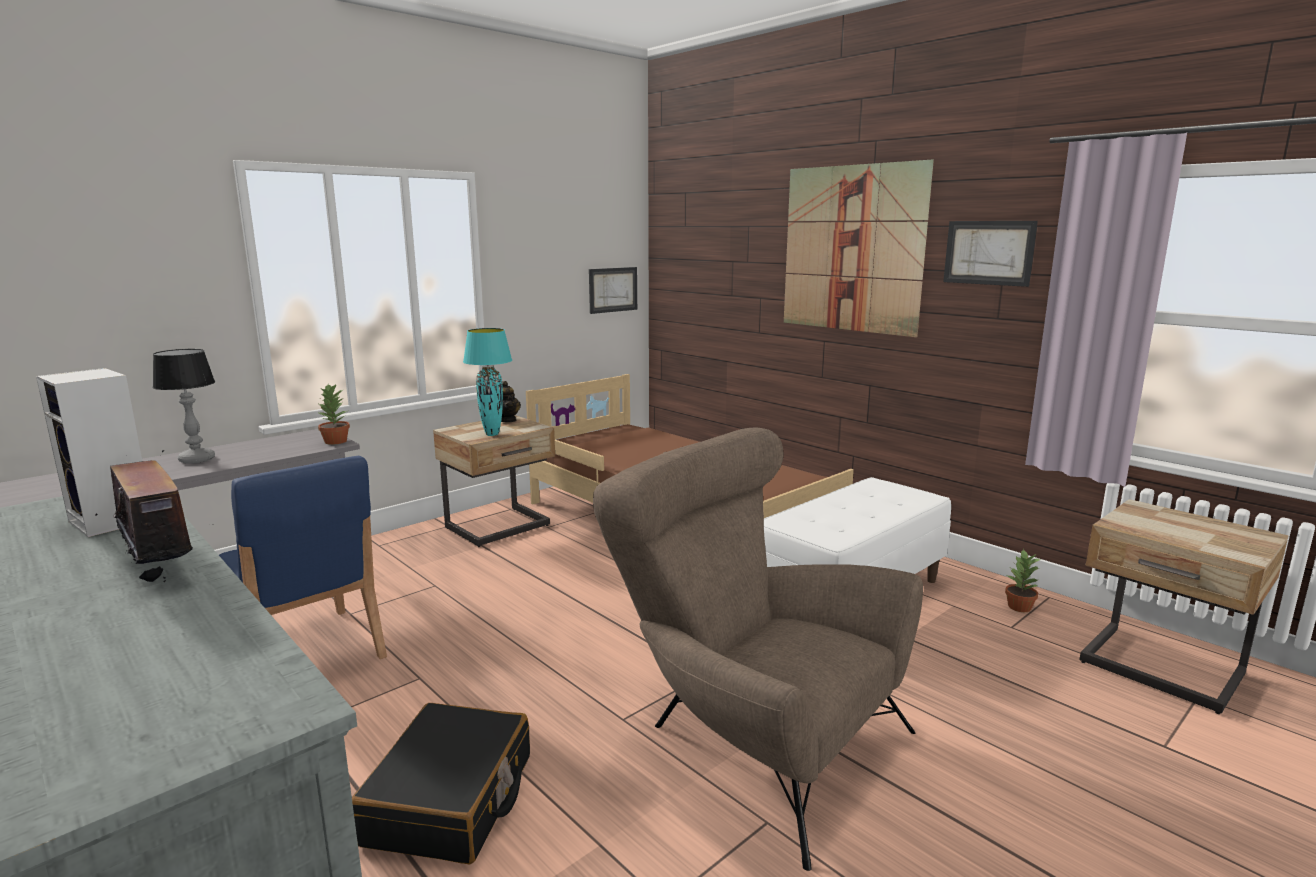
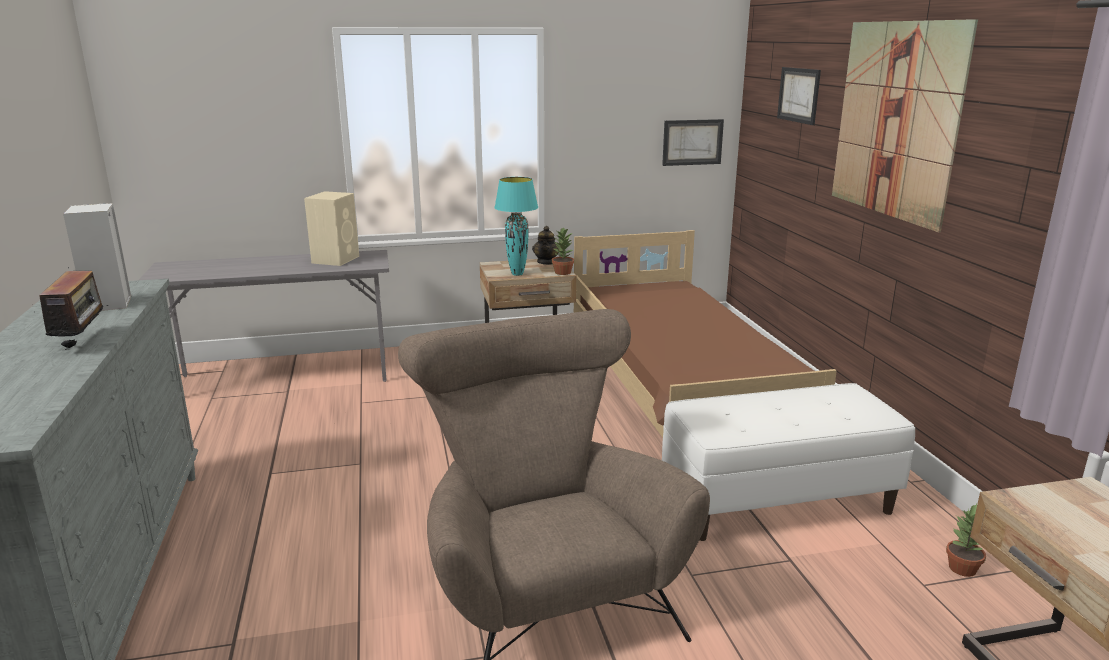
camera: 30 degrees right, 5 degrees up
table lamp [152,349,215,464] -> none
blue chair [219,456,387,659] -> none
potted plant [317,384,350,445] -> potted plant moved to [552,228,574,275]
black suitcase [352,703,530,865] -> none
picture [943,221,1038,287] -> picture moved to [777,67,821,125]
none -> beige speaker [304,191,359,266]

